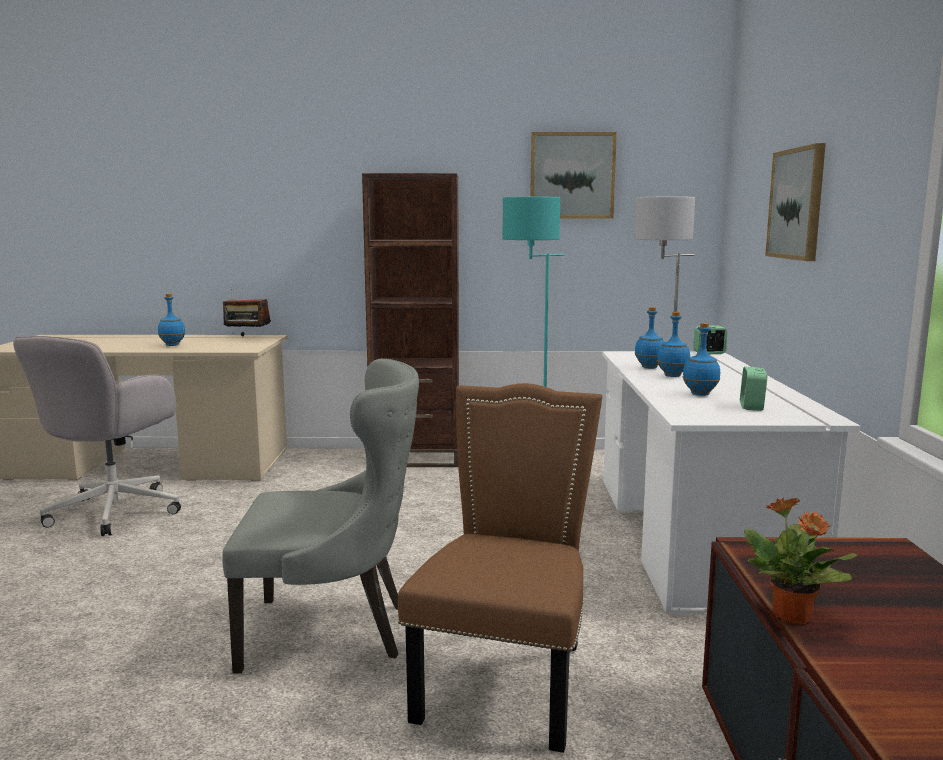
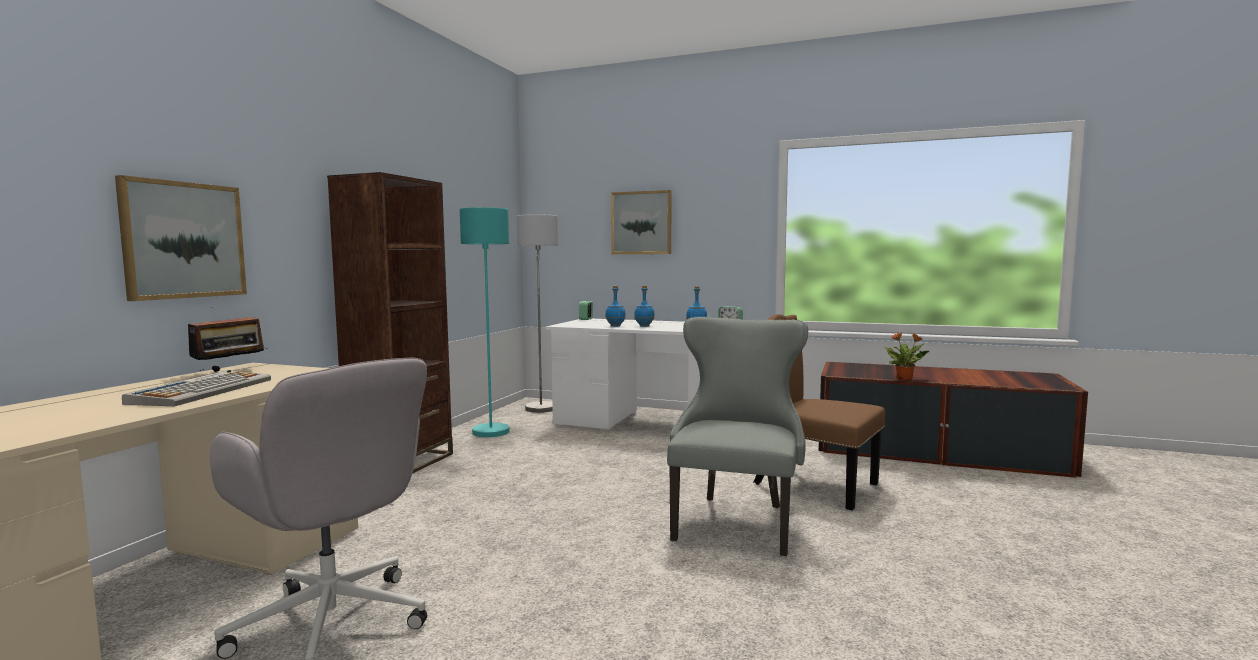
camera: 70 degrees left, 5 degrees down
blue bottle [158,294,186,346] -> keyboard [122,370,271,406]
picture [530,132,617,219] -> picture moved to [115,175,247,301]

